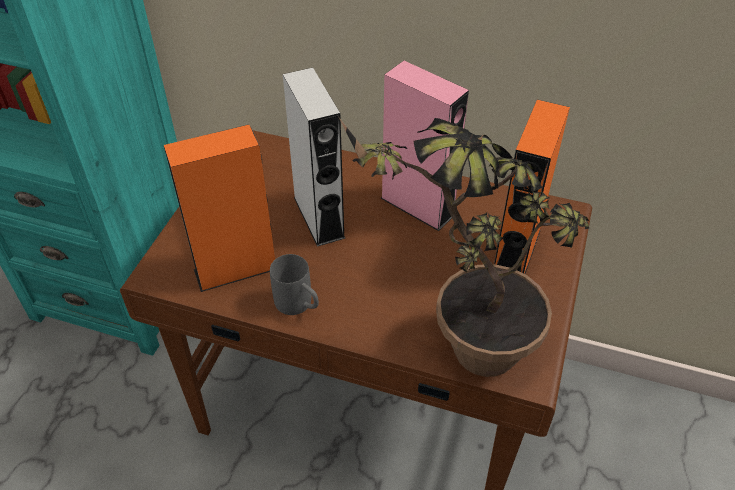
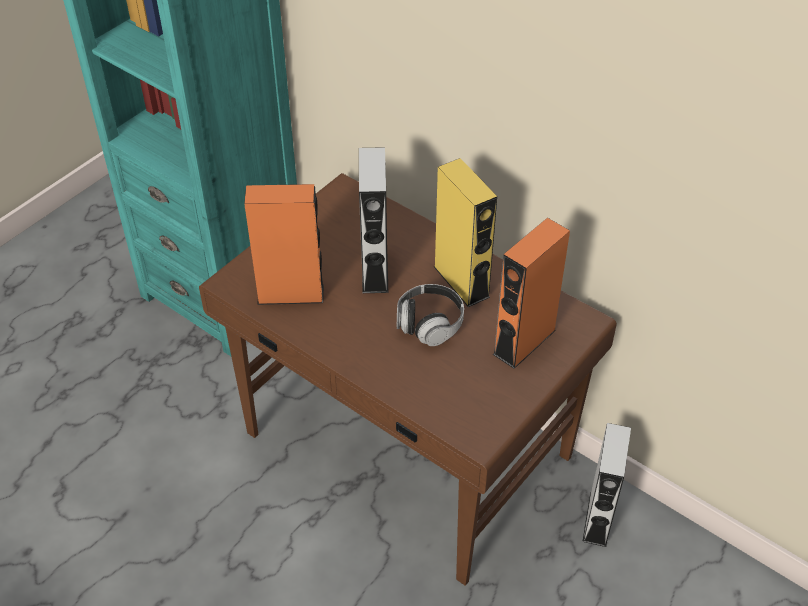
camera: 20 degrees right, 0 degrees up
grey mug [270,254,319,315] -> none
potted plant [339,118,589,377] -> none
pink speaker [381,61,469,231] -> yellow speaker [434,158,497,307]
none -> headphones [397,284,464,346]
none -> grey speaker [582,423,631,547]

